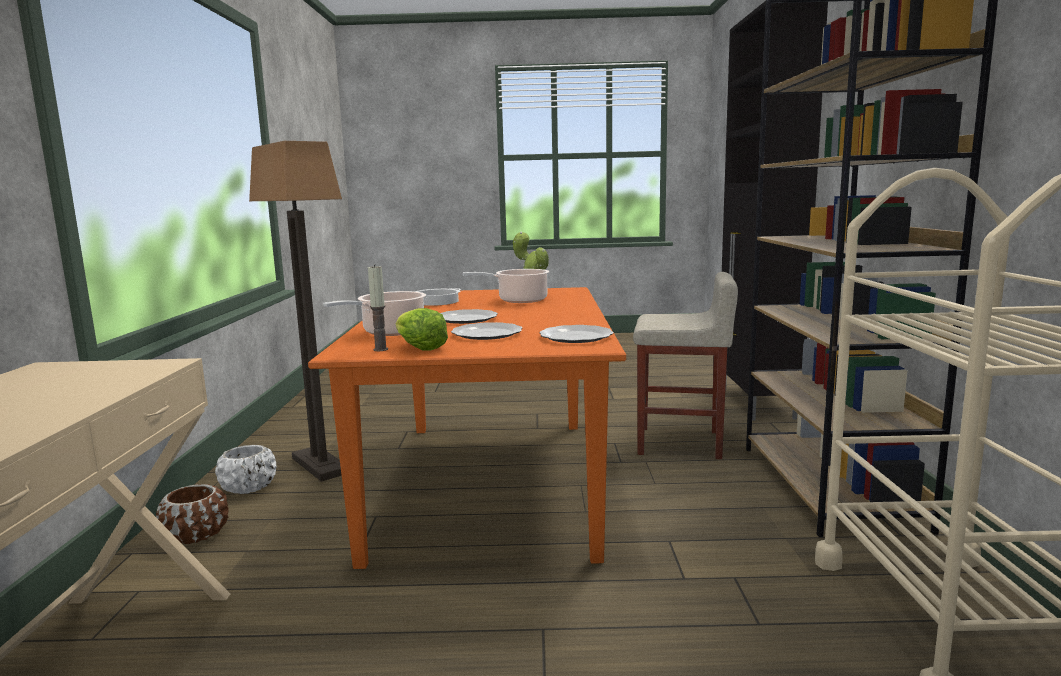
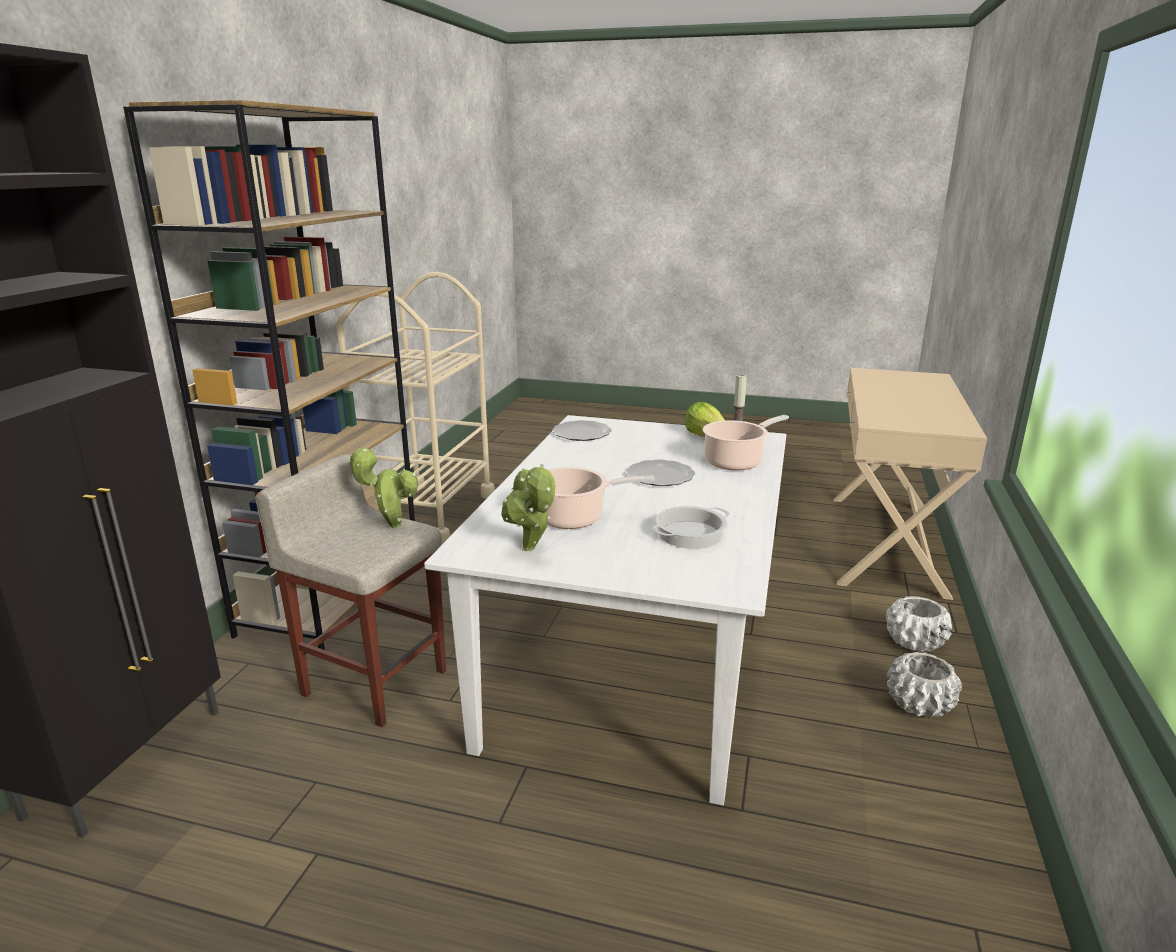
camera: 165 degrees left, 10 degrees up
brown planter [156,484,229,544] -> white planter [886,596,952,652]
floor lamp [249,141,342,482] -> none
orange dining table [308,287,626,569] -> white dining table [424,415,786,805]
plate [451,322,522,340] -> none
none -> potted plant [348,447,418,528]

